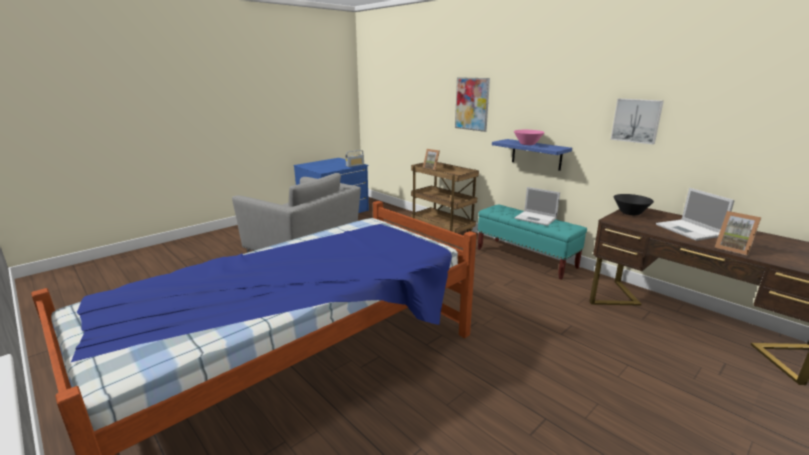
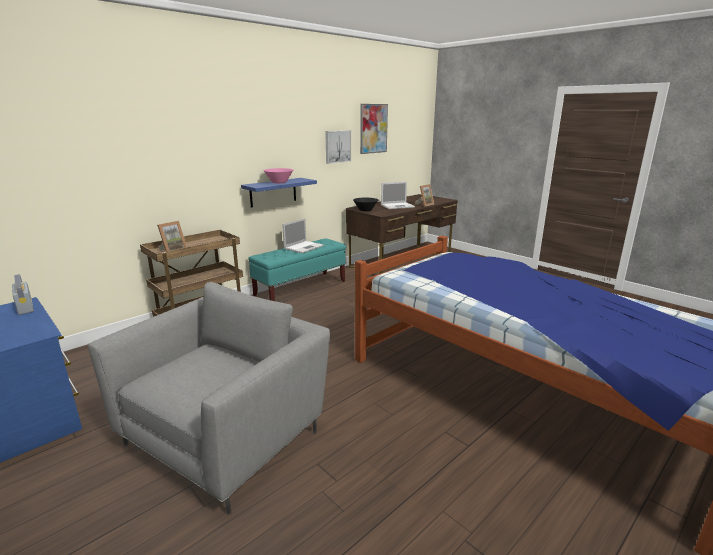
camera: 90 degrees left, 0 degrees up
picture [455,77,490,132] -> picture moved to [360,104,388,154]

